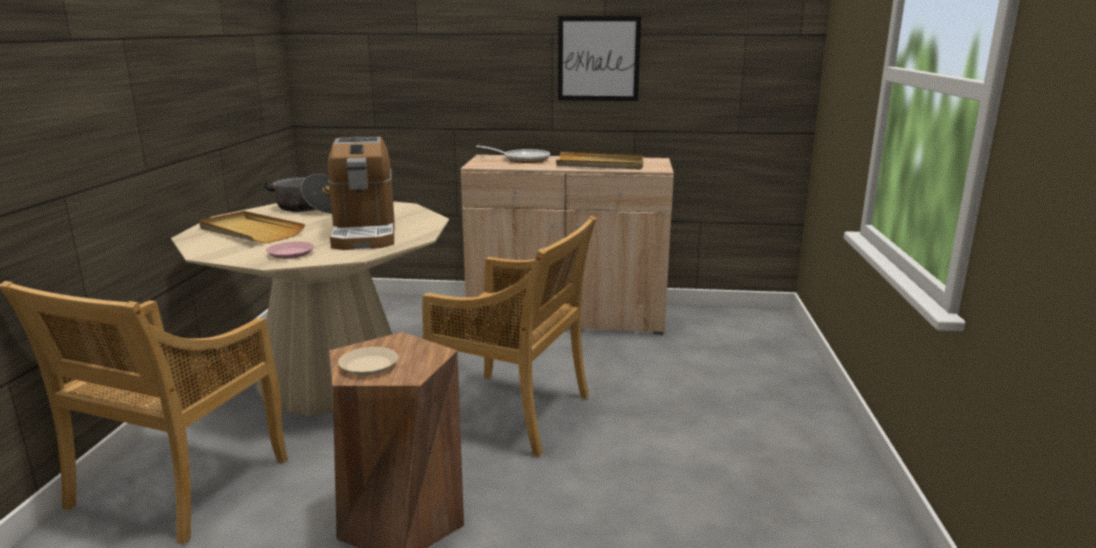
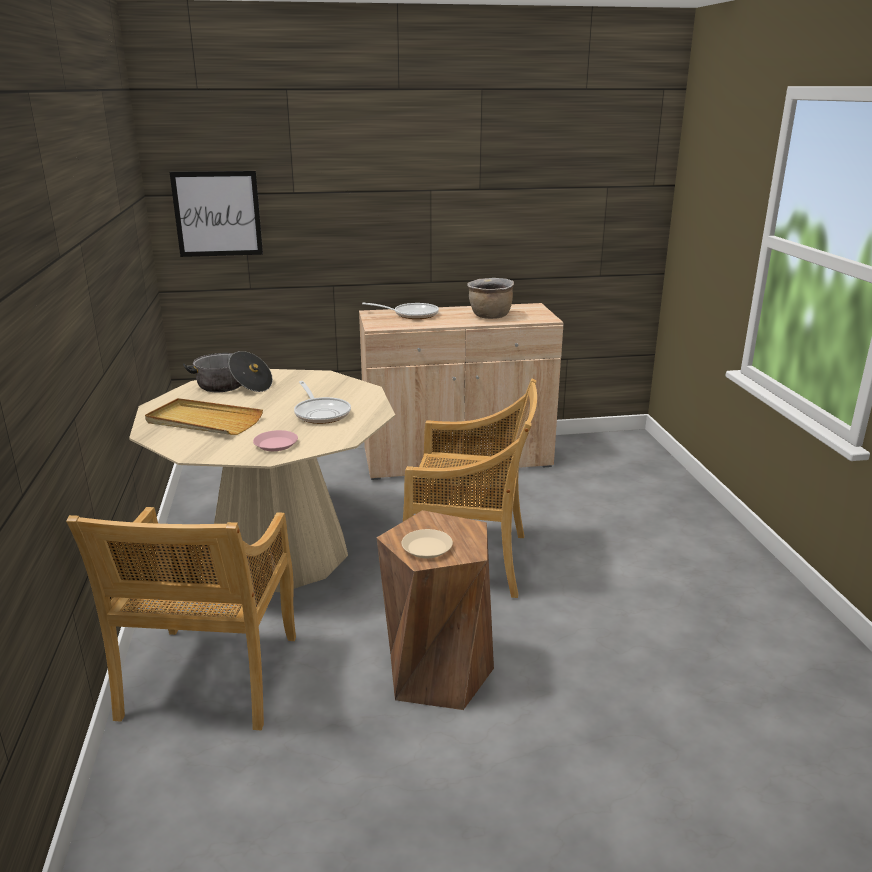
camera: 15 degrees left, 5 degrees up
coffee machine [328,137,394,250] -> frying pan [294,381,351,424]
beige tray [556,152,643,169] -> brown cooking pot [467,278,514,319]
picture [558,16,641,101] -> picture moved to [170,171,263,257]

